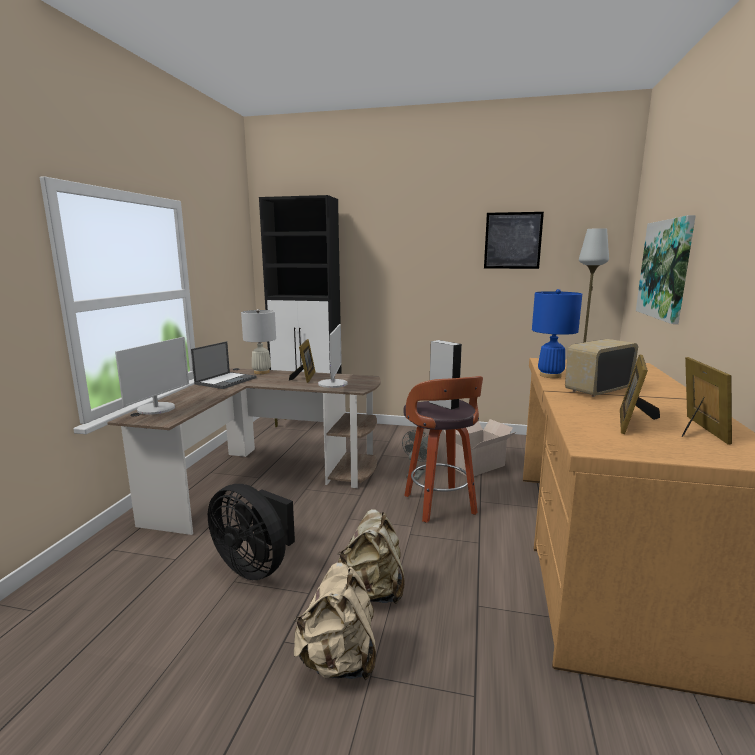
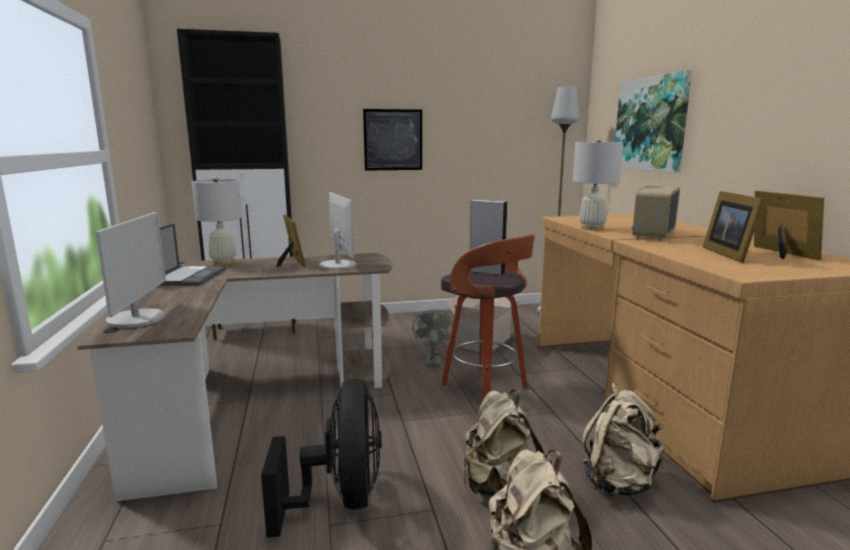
camera: 25 degrees left, 0 degrees up
black fan [208,484,295,580] -> black fan turned 105 degrees counterclockwise [261,378,382,537]
picture [484,212,544,269] -> picture moved to [363,109,422,171]
blue table lamp [532,289,582,378] -> white table lamp [573,138,623,230]
none -> beige backpack [582,383,666,496]

